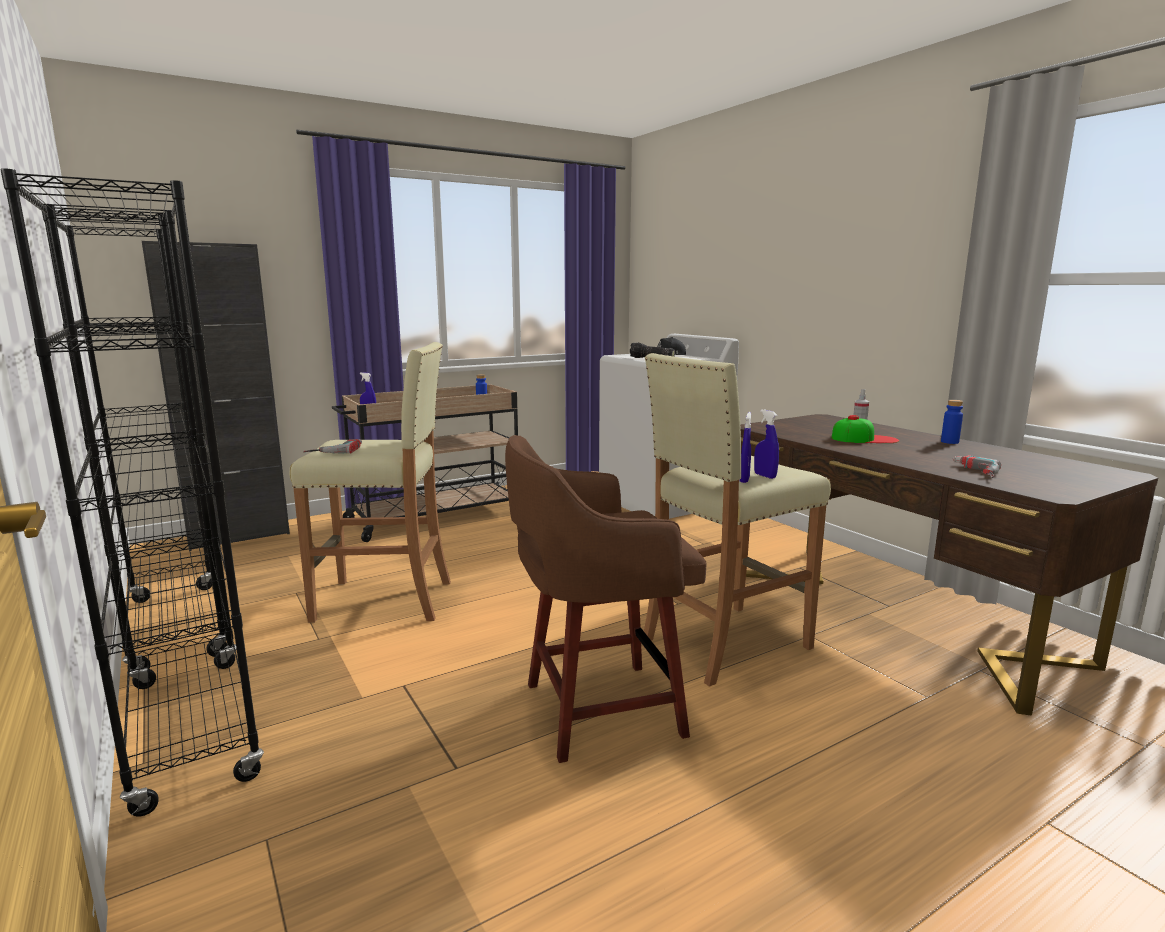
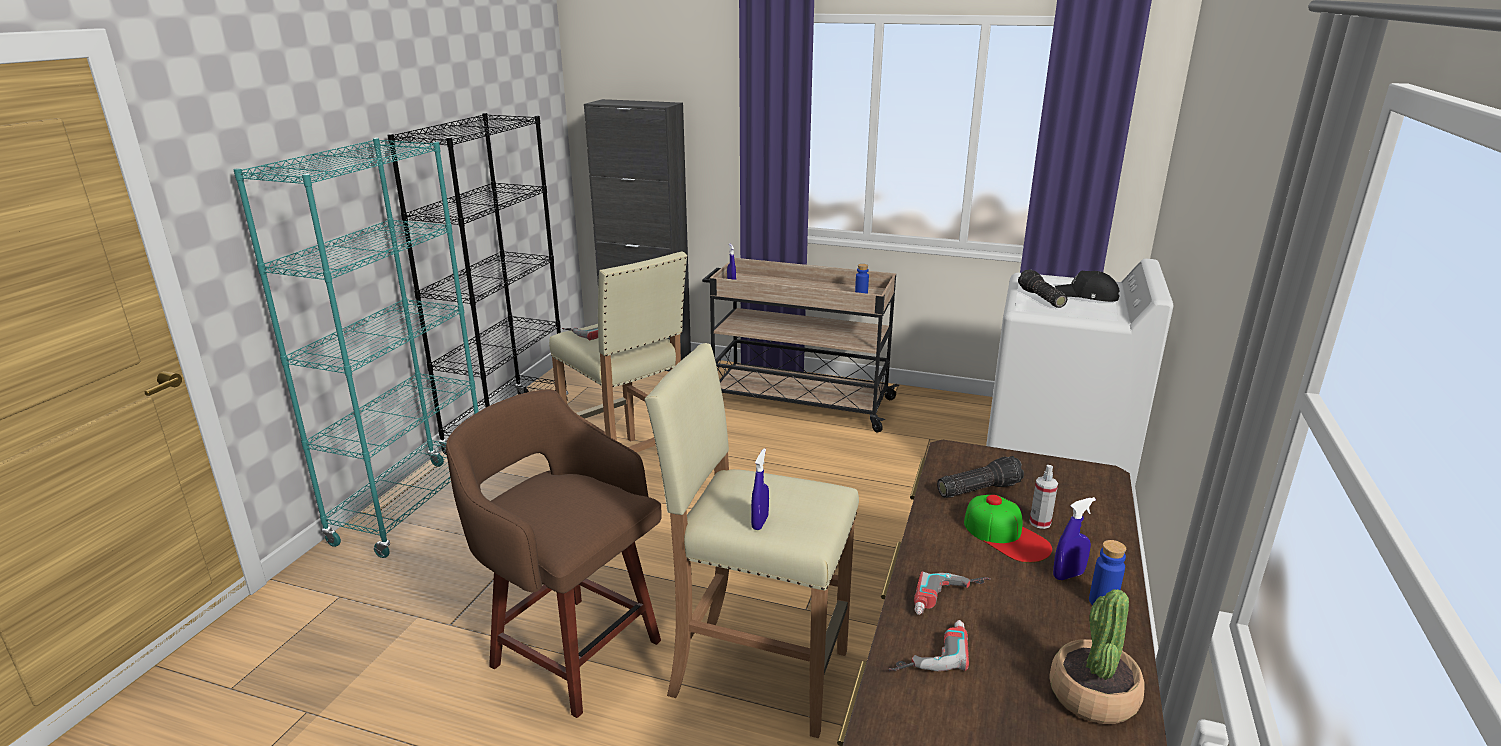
camera: 50 degrees right, 10 degrees up
black bookcase [0,168,264,816] -> turquoise bookcase [233,138,479,558]
blue spray bottle [740,412,751,483] -> blue spray bottle moved to [1053,497,1096,580]
none -> power drill [914,571,991,615]
none -> flashlight [937,456,1024,498]
none -> potted plant [1050,589,1145,724]

